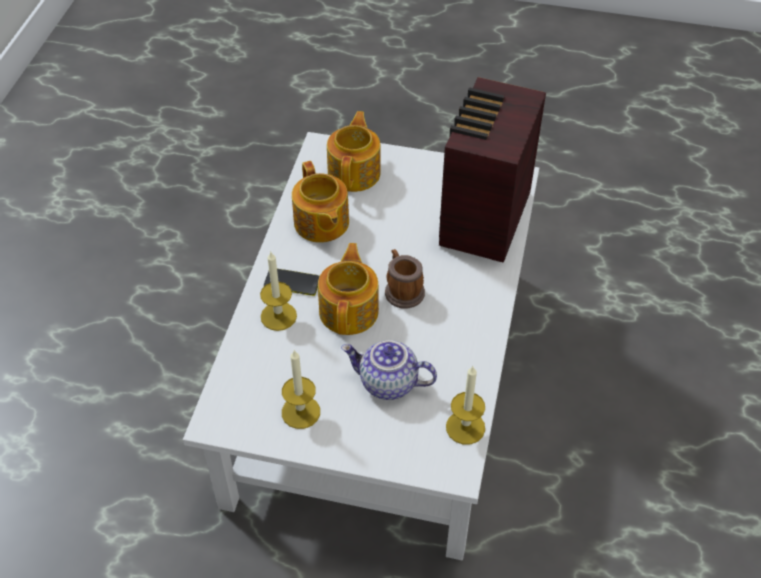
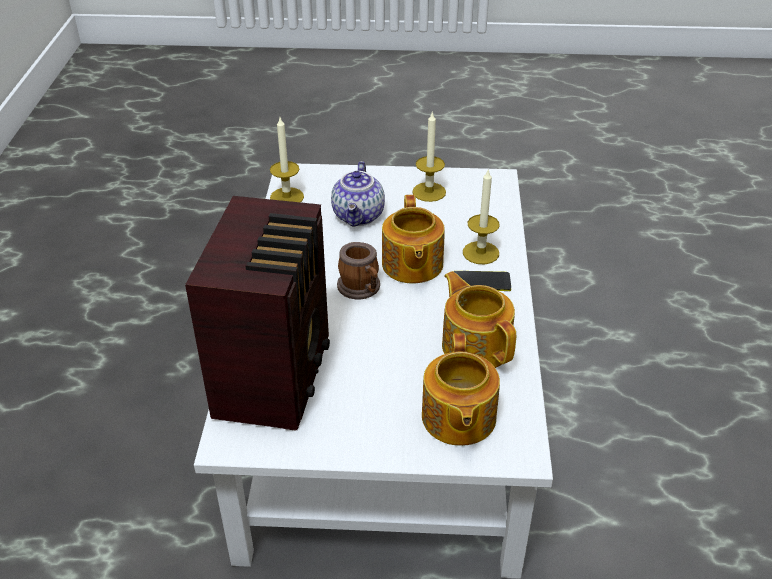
camera: 170 degrees right, 10 degrees down
teapot [341,340,437,400] -> teapot turned 90 degrees clockwise [331,161,385,227]

